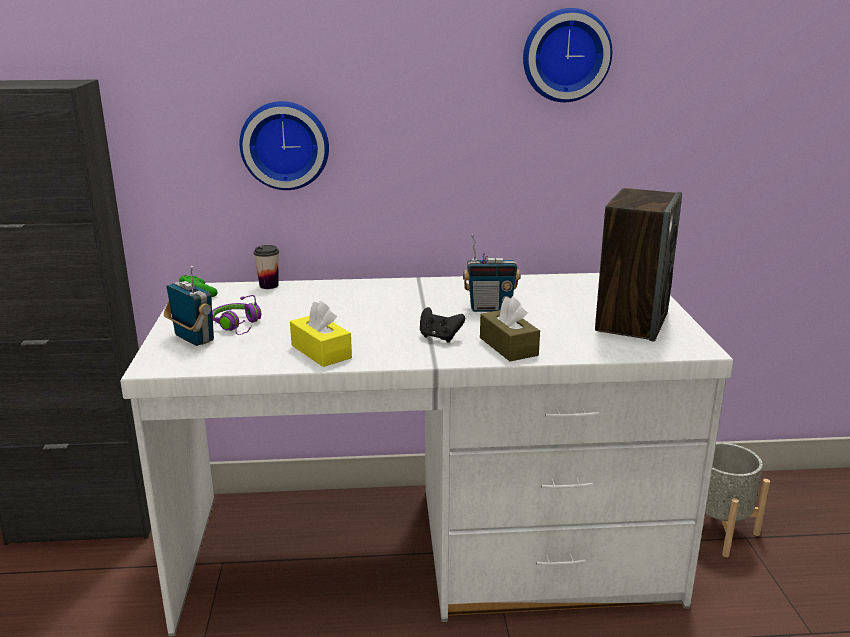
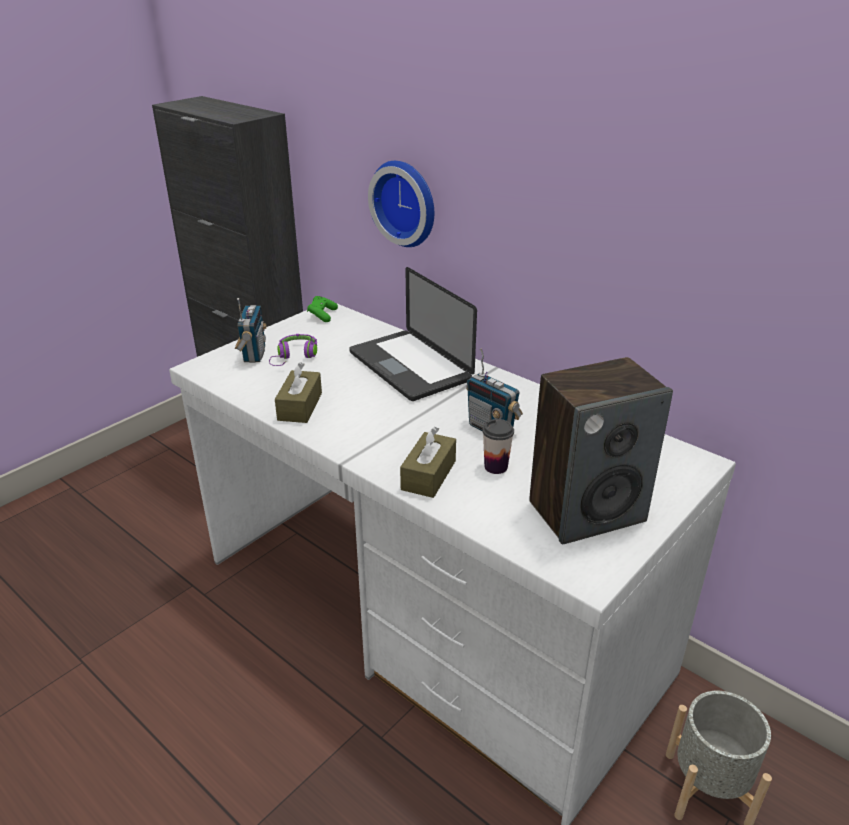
camera: 45 degrees right, 10 degrees up
cup [254,245,279,289] -> cup moved to [482,419,514,474]
yellow tissue box [290,301,352,367] -> brown tissue box [275,362,322,423]
black game controller [420,307,465,342] -> none
wall clock [523,8,612,102] -> none
none -> laptop [349,267,477,401]

